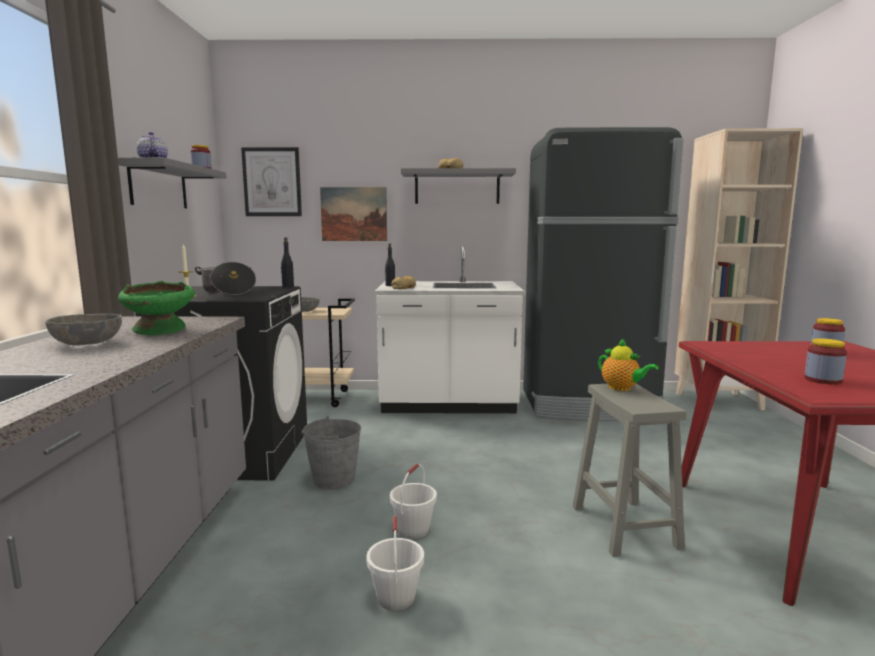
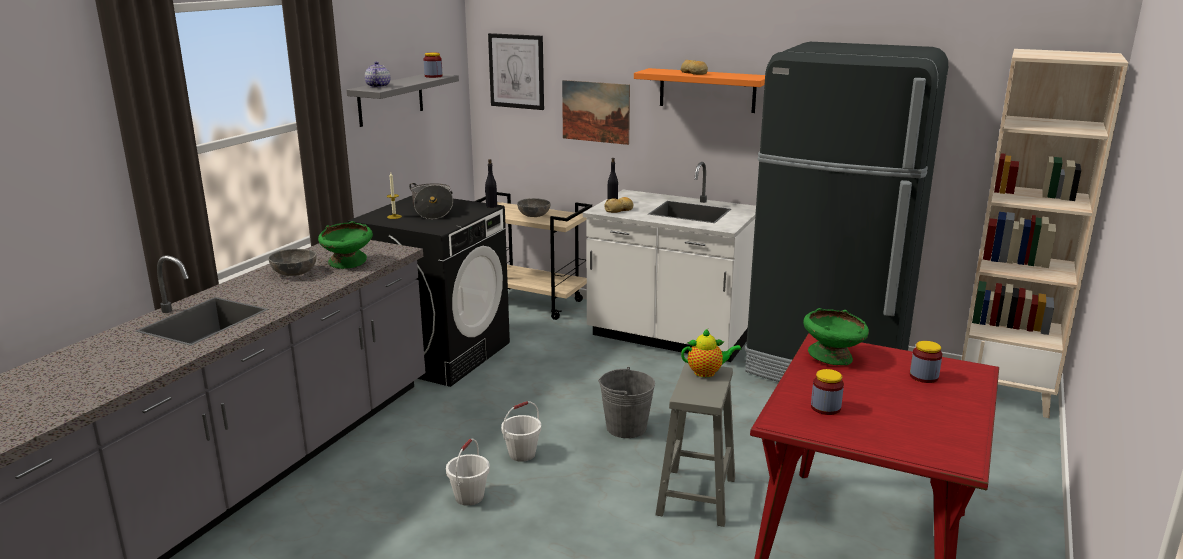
camera: 25 degrees right, 10 degrees up
grey bucket [301,416,361,489] -> grey bucket moved to [598,367,655,438]
grey shelf [401,168,516,204] -> orange shelf [634,68,765,113]
teapot [598,339,659,391] -> teapot turned 75 degrees counterclockwise [681,329,742,377]
none -> green bowl [803,308,869,365]

